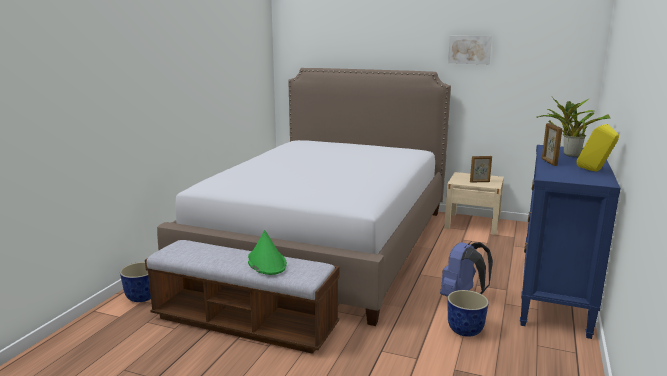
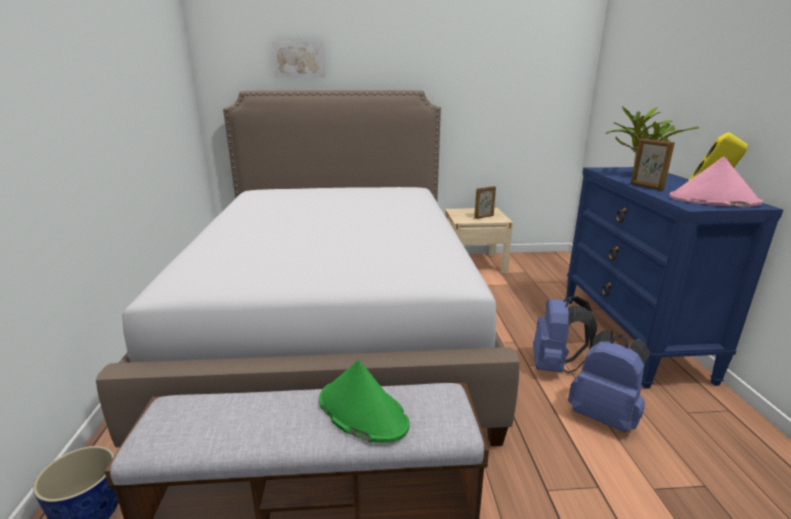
camera: 25 degrees left, 5 degrees up
picture [448,36,492,64] -> picture moved to [272,42,325,78]
planter [448,290,489,337] -> blue backpack [568,330,650,432]
none -> pink hat [669,157,763,207]

